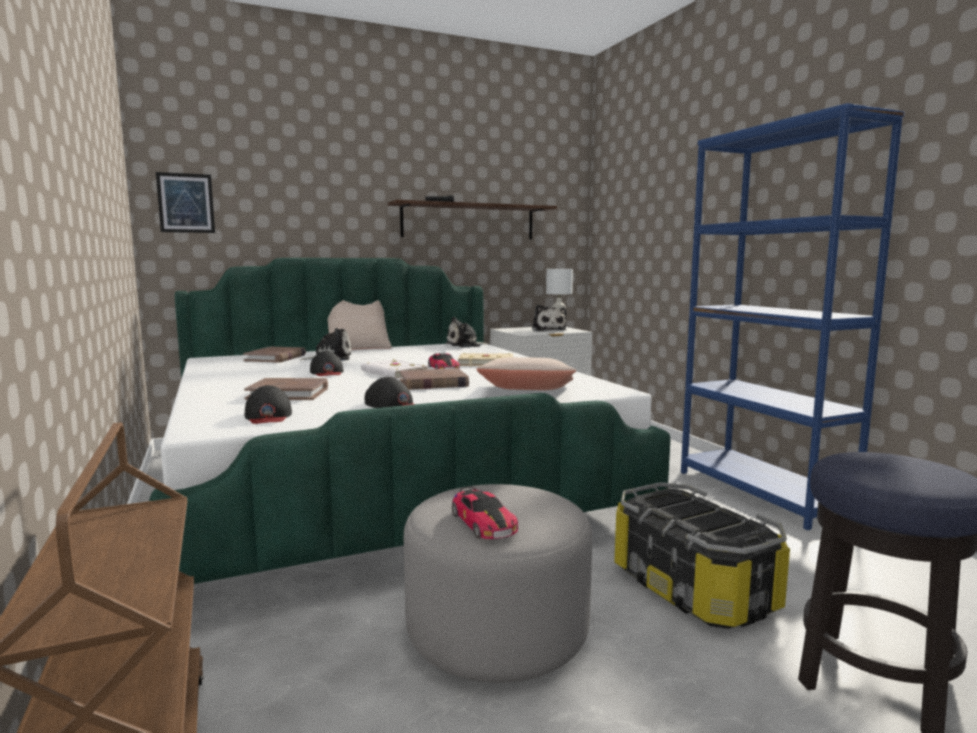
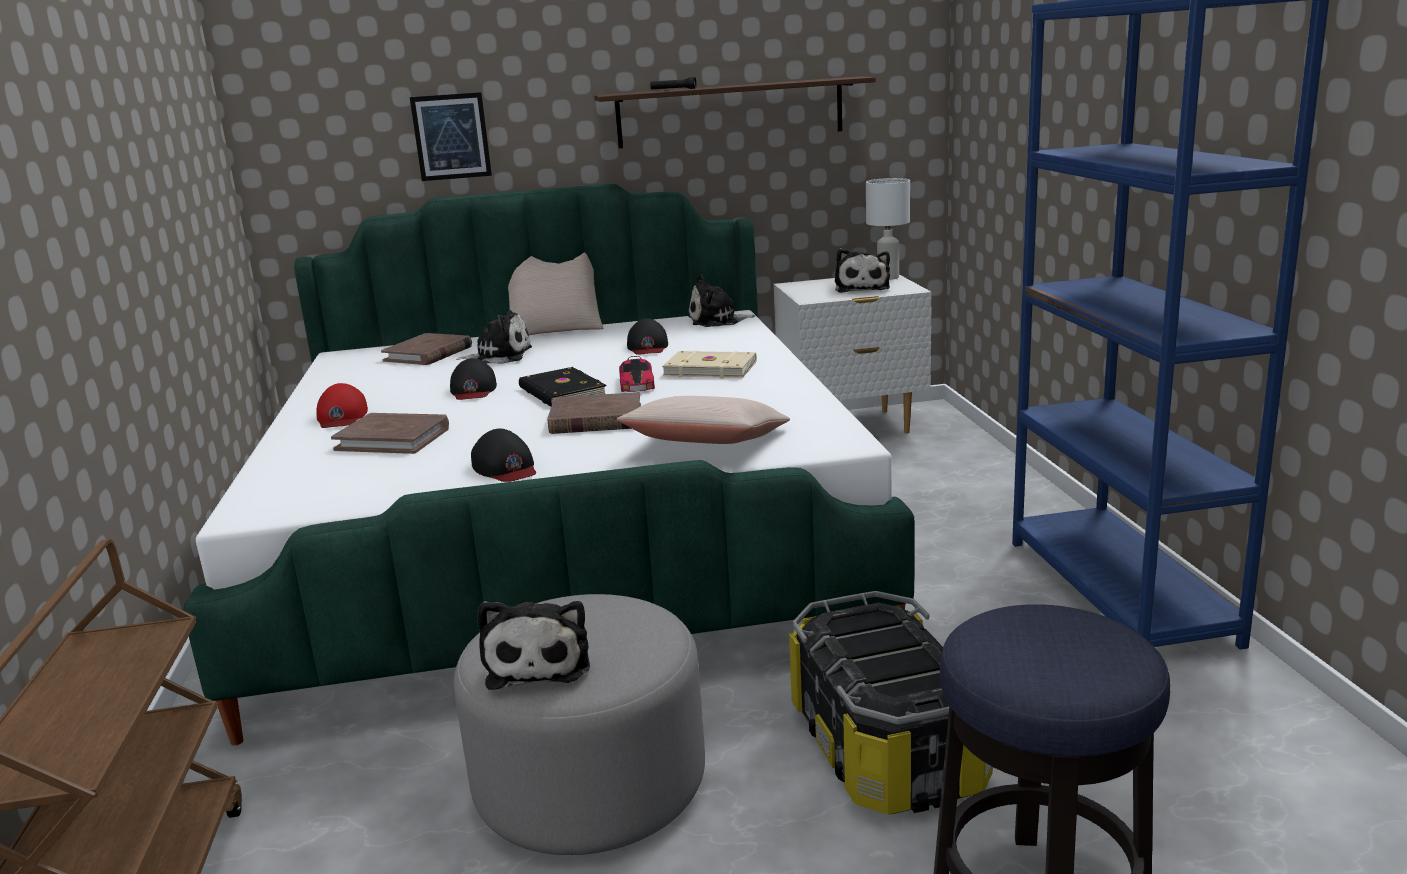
camera: 15 degrees right, 10 degrees up
picture [156,172,215,233] -> picture moved to [410,92,492,181]
black cap [245,385,292,424] -> black cap moved to [627,318,668,355]
white book [361,359,429,379] -> black book [519,367,606,407]
toy car [452,486,518,539] -> plush toy [477,601,590,690]
none -> red cap [317,383,368,428]

